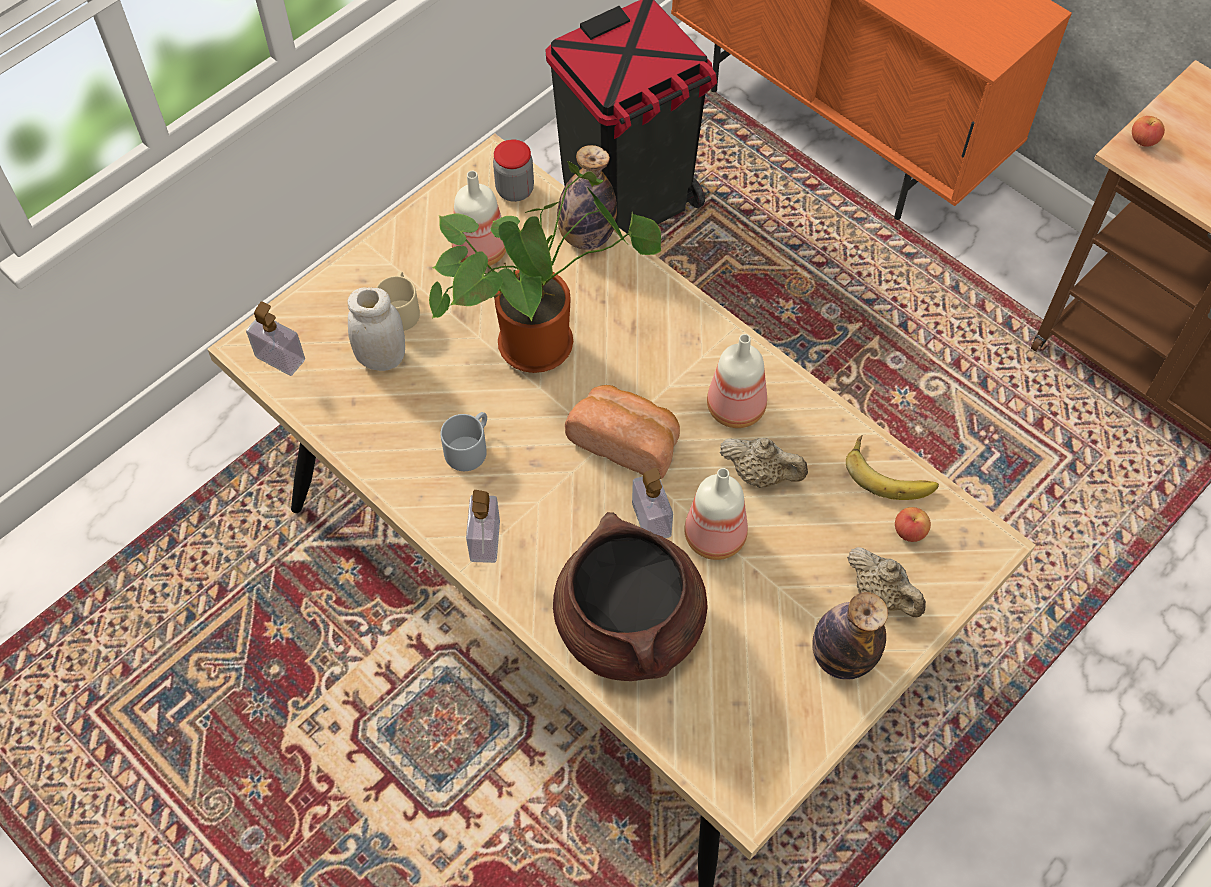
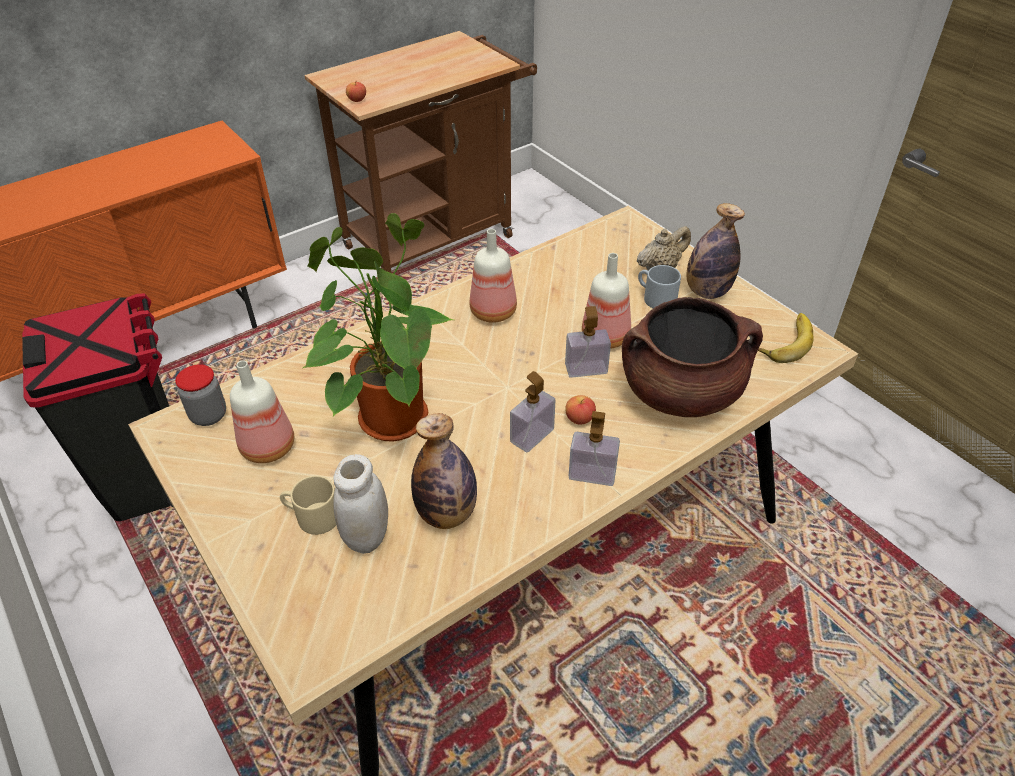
camera: 80 degrees left, 15 degrees down
soap dispenser [246,301,305,376] -> soap dispenser moved to [510,371,555,453]
grey mug [440,412,487,471] -> grey mug moved to [638,265,681,308]
bottle [557,145,617,250] -> bottle moved to [411,413,477,529]
bread [565,385,680,479] -> none
beige teapot [720,438,808,488] -> none
banana [846,435,939,500] -> banana moved to [758,313,814,363]
apple [895,507,931,542] -> apple moved to [565,395,596,425]

